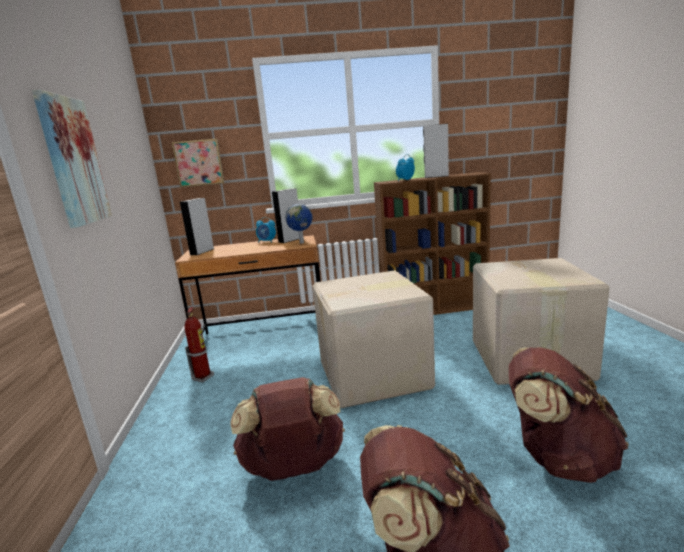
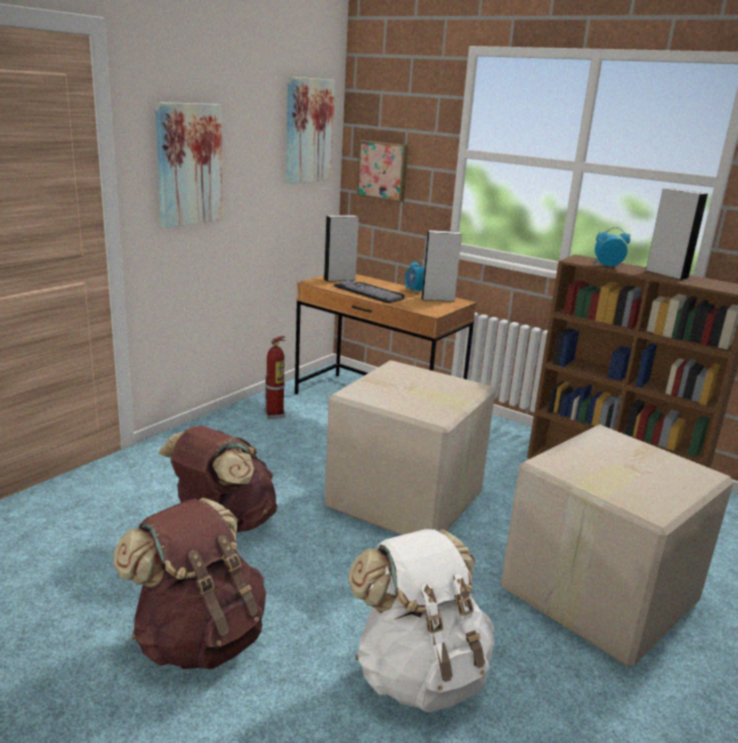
camera: 40 degrees right, 5 degrees up
globe [285,204,313,244] -> none
brown backpack [509,347,629,483] -> white backpack [348,529,495,712]
none -> picture [286,76,335,184]
none -> keyboard [333,280,405,303]

